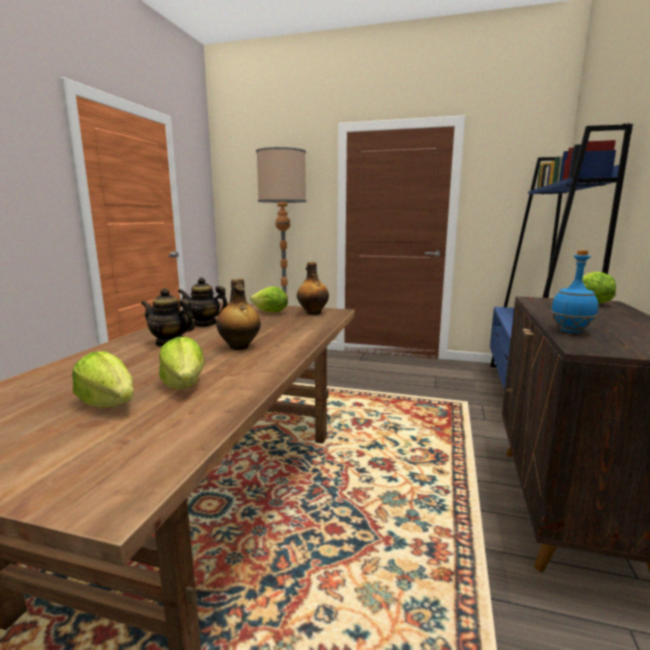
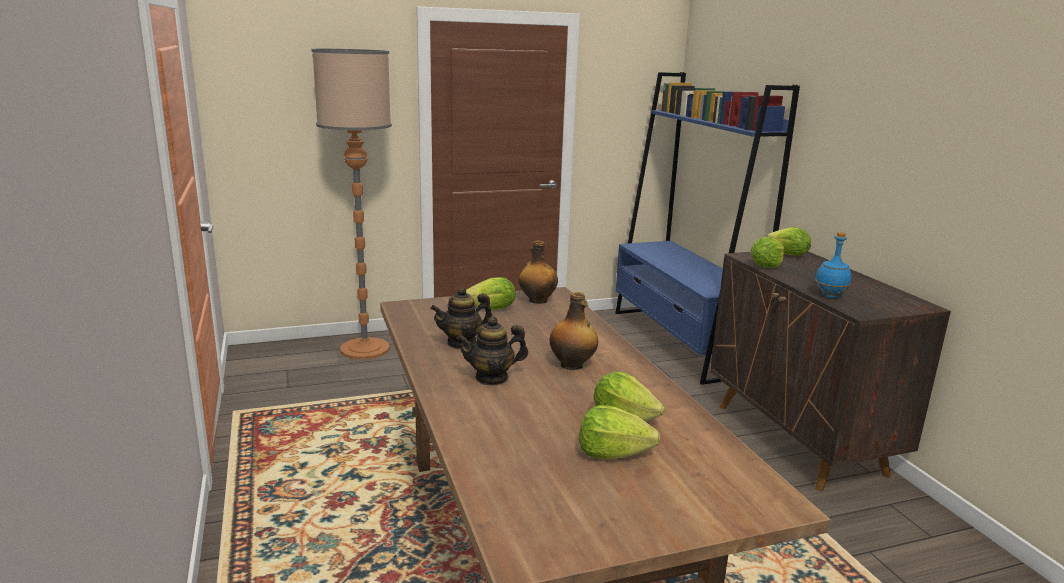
camera: 35 degrees left, 5 degrees up
none -> lettuce [750,237,784,268]

